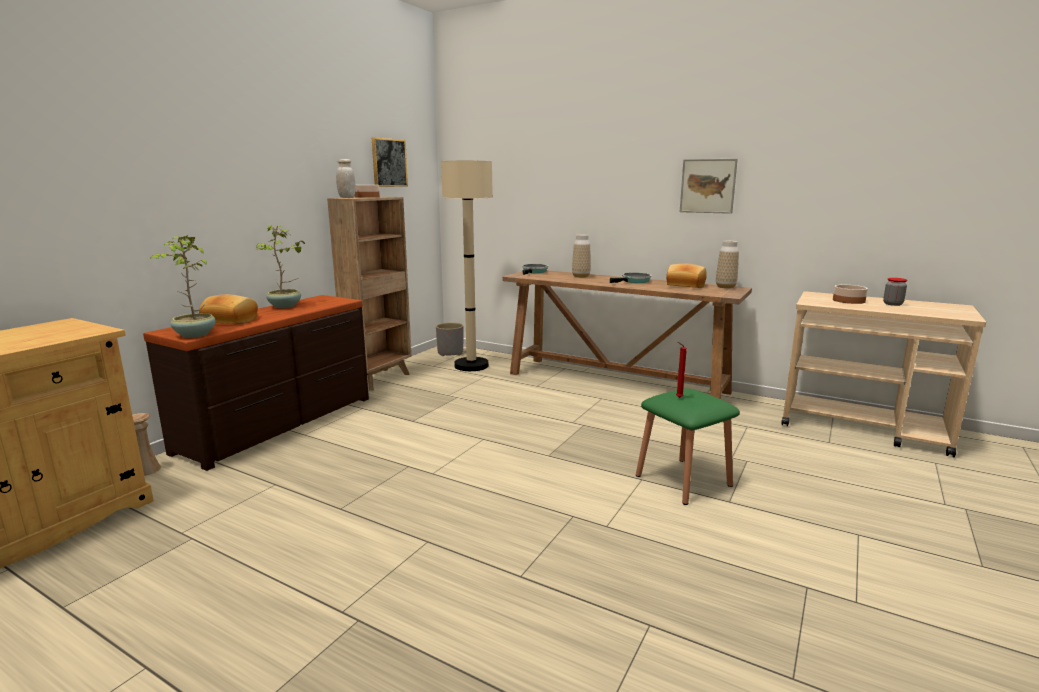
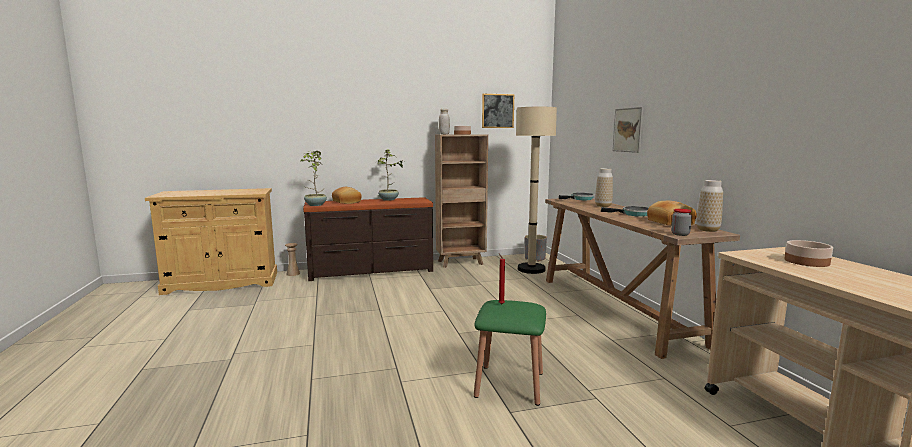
camera: 45 degrees right, 5 degrees down
picture [680,159,738,214] -> picture moved to [613,107,644,153]
jar [883,278,907,306] -> jar moved to [671,209,692,236]

